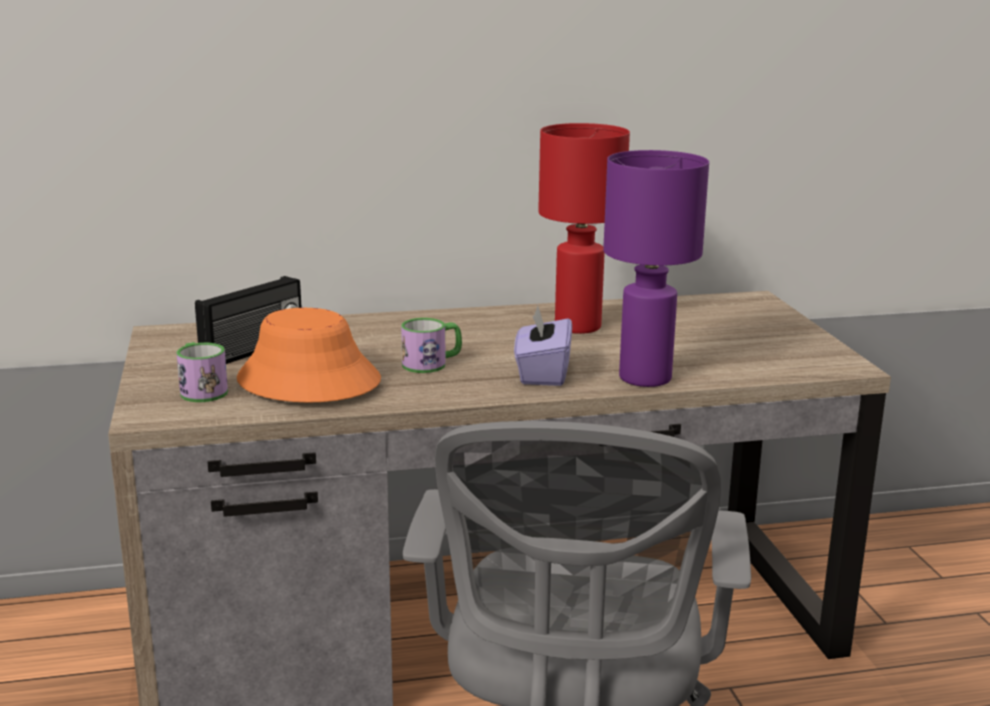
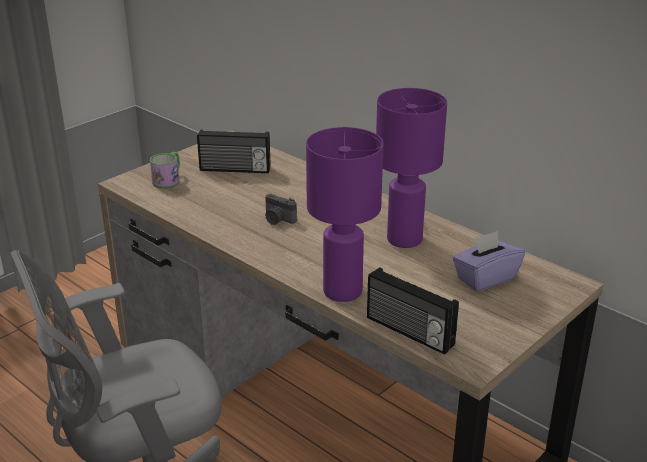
camera: 55 degrees right, 10 degrees up
orange hat [237,308,381,403] -> none
mug [401,318,462,373] -> camera [265,194,297,225]
purple tissue box [514,305,572,386] -> purple tissue box moved to [453,231,525,292]
red table lamp [538,123,630,334] -> purple table lamp [376,88,447,248]
none -> radio [367,267,459,355]

